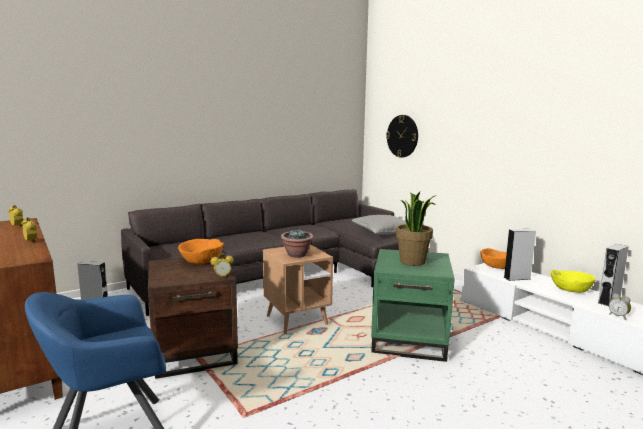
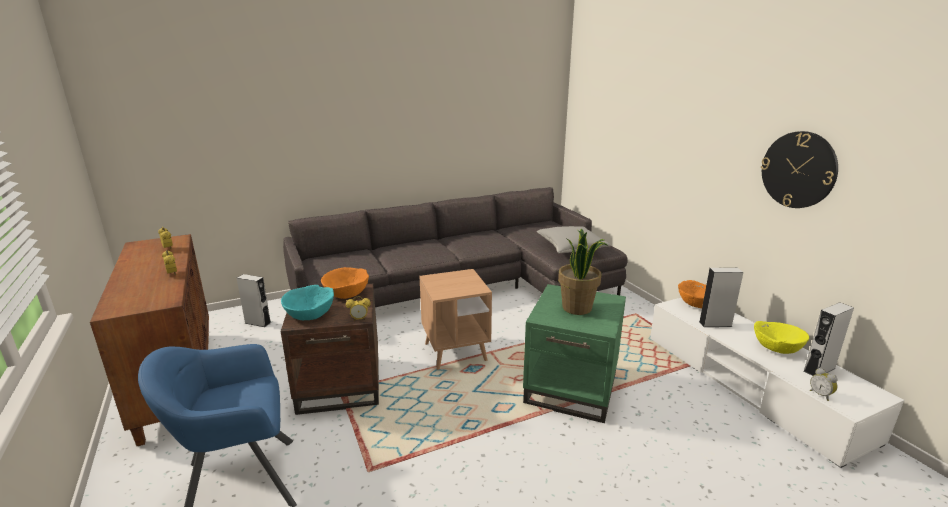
camera: 10 degrees right, 10 degrees up
potted plant [281,229,314,258] -> none
wall clock [386,115,418,158] -> wall clock moved to [761,131,838,208]
none -> turquoise bowl [281,285,334,320]

